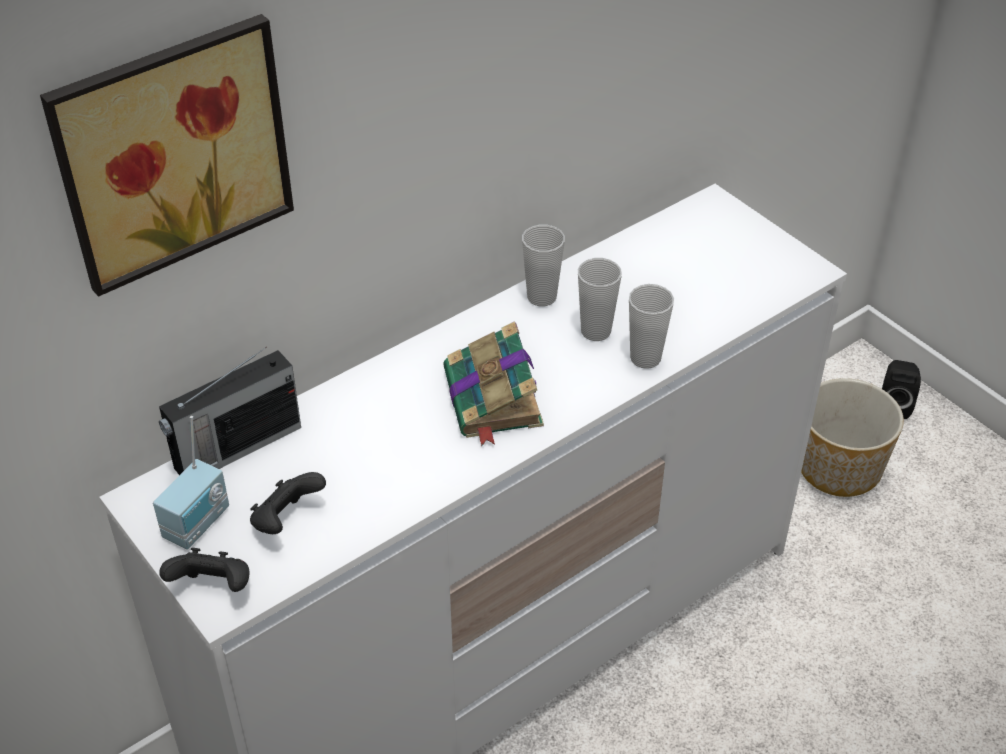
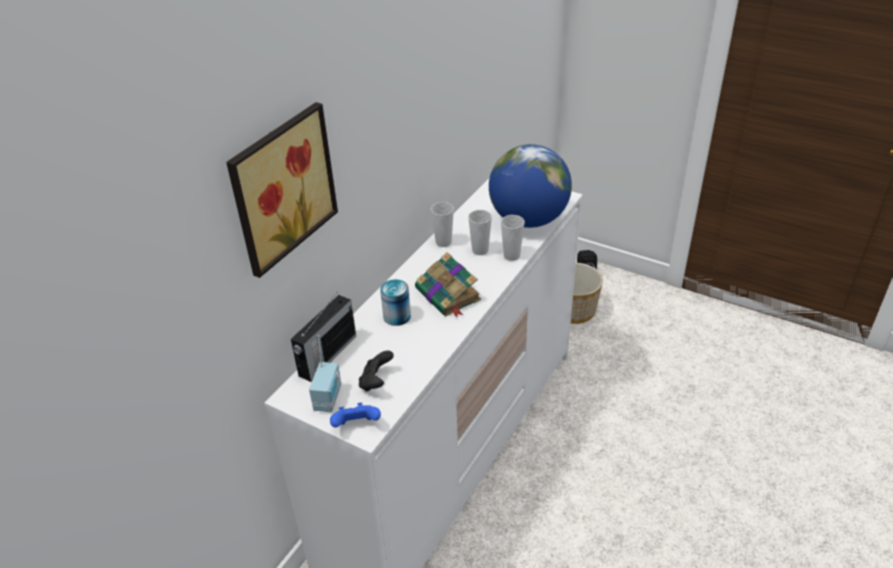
camera: 20 degrees left, 5 degrees down
black game controller [159,548,249,592] -> blue game controller [330,403,381,428]
none -> can [380,279,411,326]
none -> globe [489,144,572,228]

